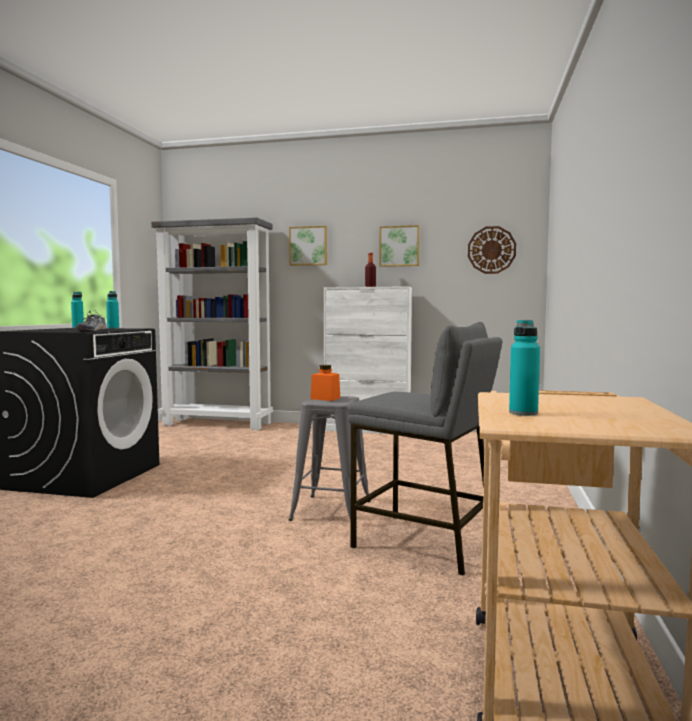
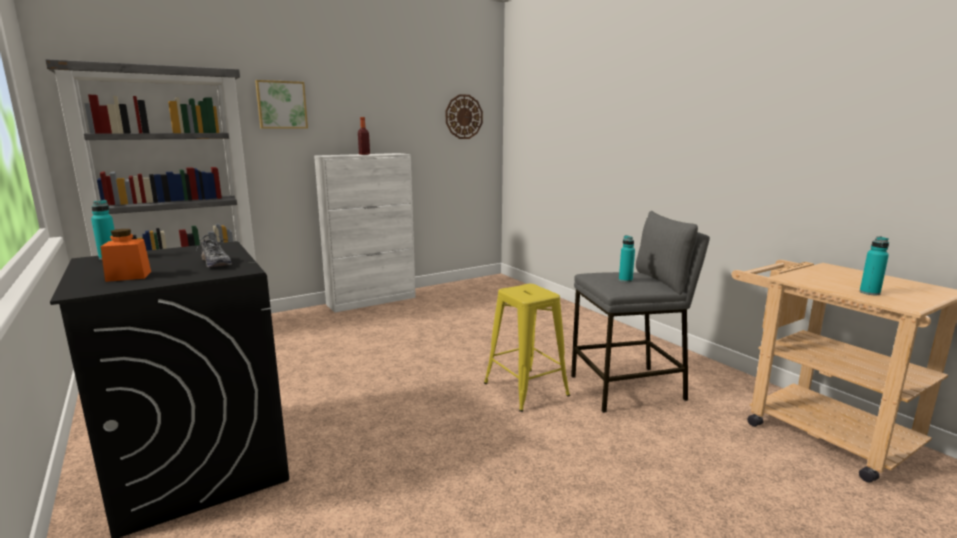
camera: 45 degrees left, 10 degrees up
turquoise bottle [106,291,119,329] -> turquoise bottle moved to [619,235,635,282]
grey stool [288,396,371,521] -> yellow stool [484,284,570,412]
orange jar [311,365,340,401] -> orange jar moved to [100,229,151,282]
picture [379,225,420,267] -> none

